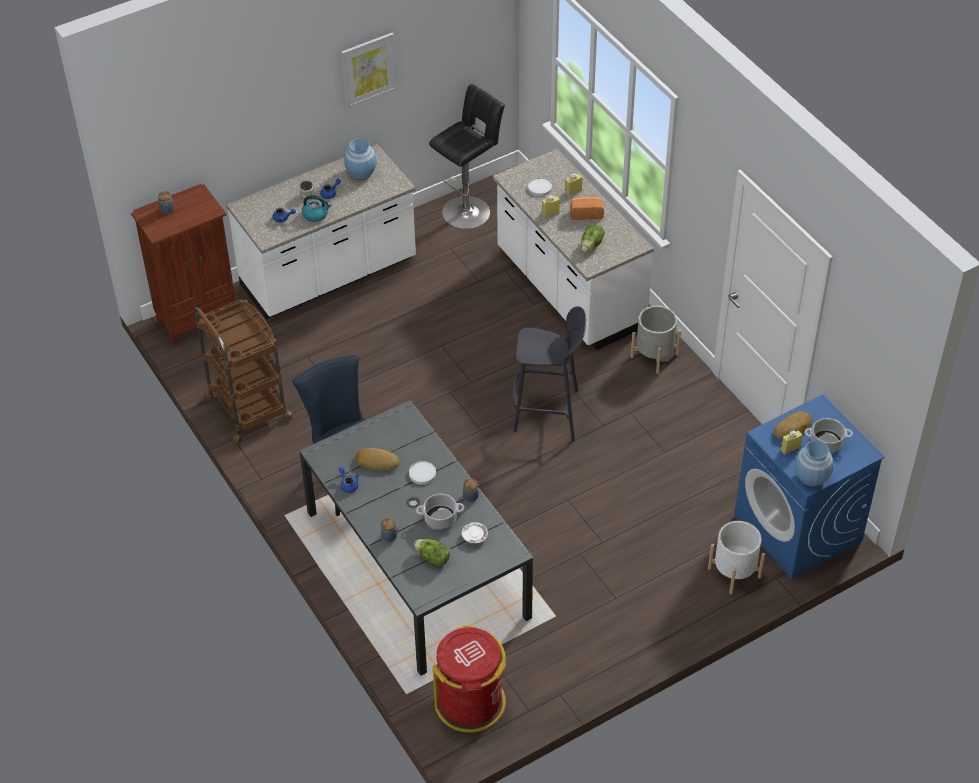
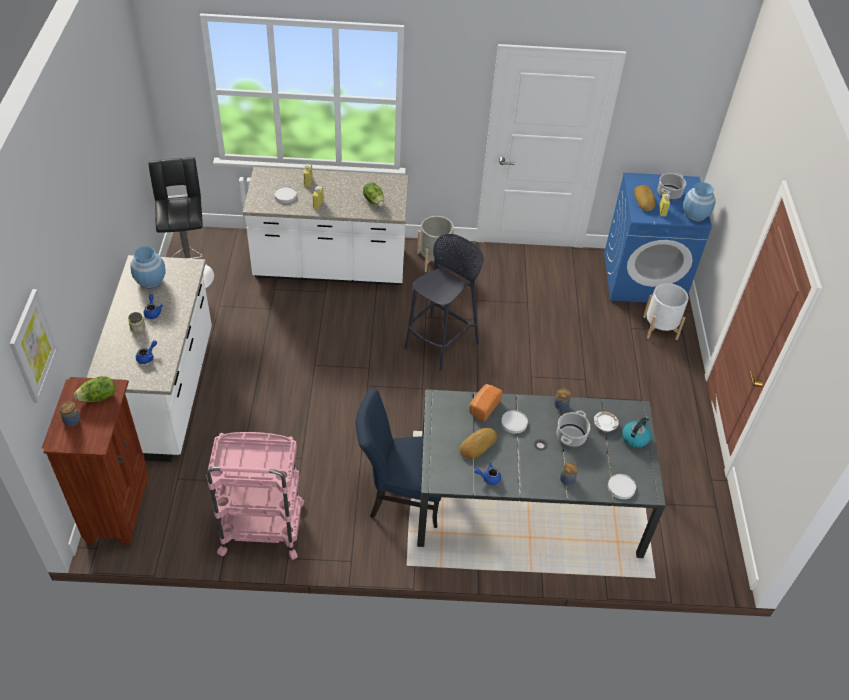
camera: 60 degrees left, 0 degrees up
brown cart [194,299,293,444] -> pink cart [207,432,304,560]
kettle [302,195,332,222] -> kettle moved to [622,416,651,448]
picture [341,33,397,109] -> picture moved to [10,289,58,403]
lettuce [414,539,450,566] -> lettuce moved to [74,376,115,402]
red trash can [433,626,506,733] -> none
bread [570,197,604,220] -> bread moved to [469,384,502,422]
none -> white plate [608,474,636,499]

